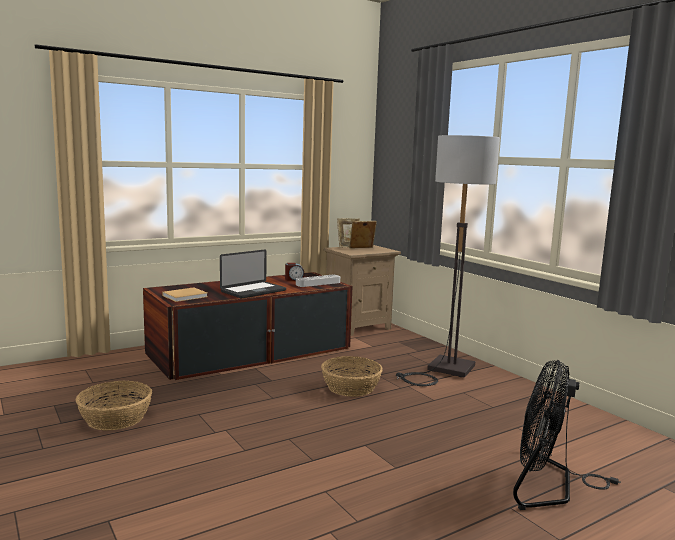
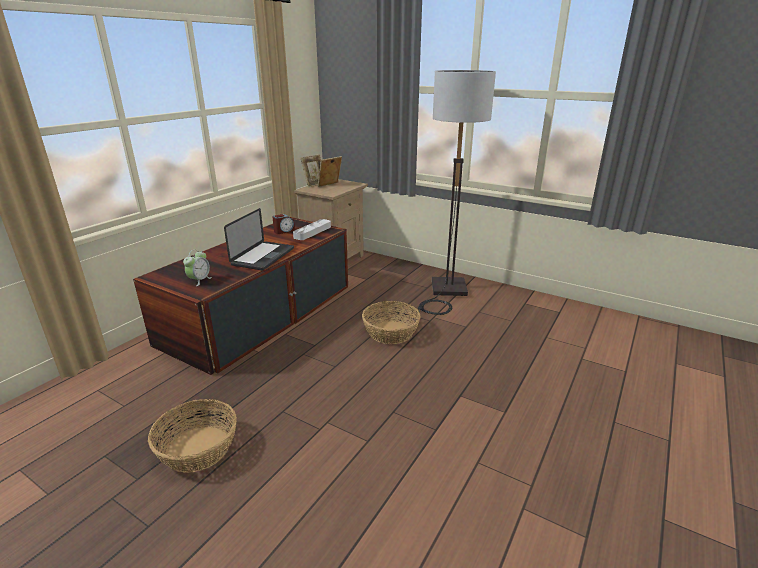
camera: 25 degrees left, 15 degrees up
beige book [162,287,208,302] -> alarm clock [183,250,212,286]
black fan [513,360,621,510] -> none

